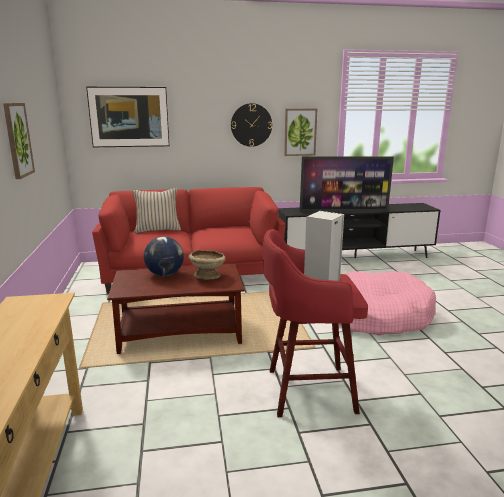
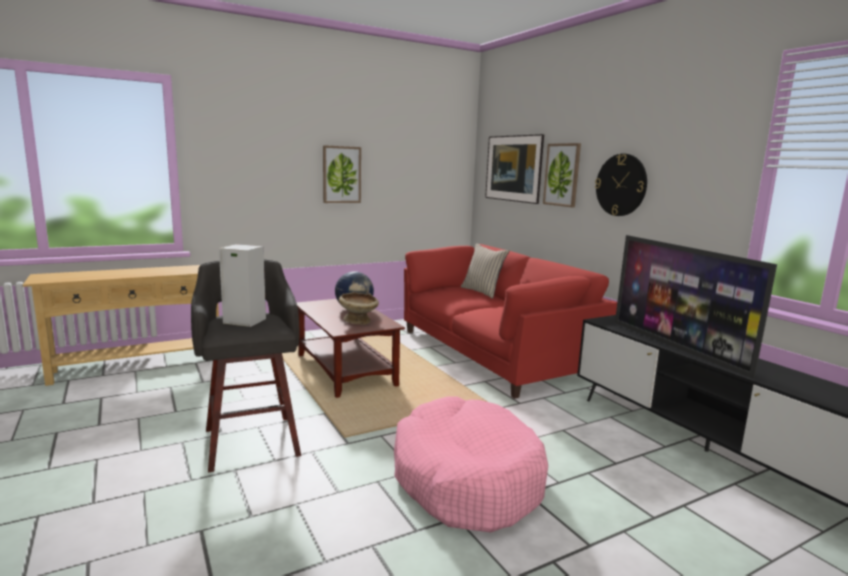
camera: 70 degrees right, 5 degrees down
red stool [263,229,368,417] -> grey stool [191,260,301,472]
picture [284,109,317,156] -> picture moved to [543,143,581,207]

